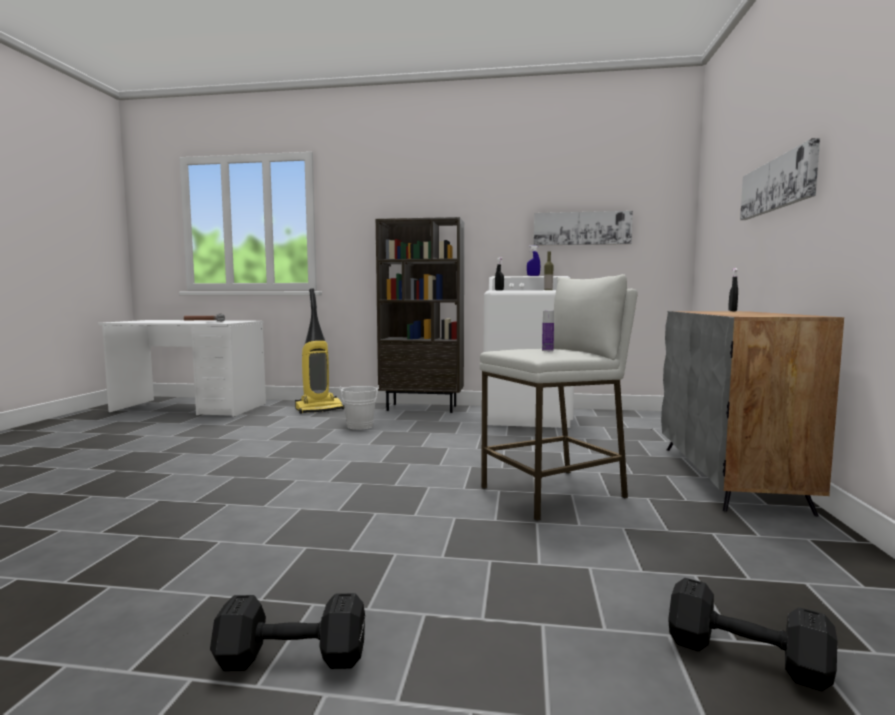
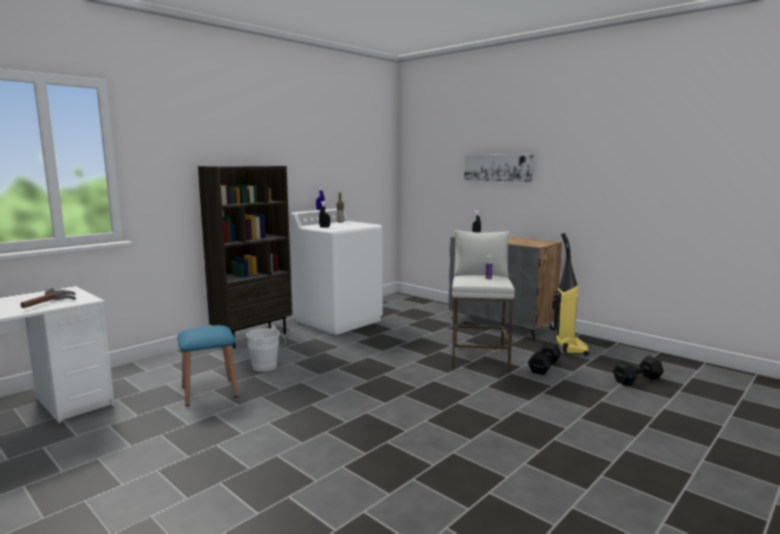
camera: 55 degrees left, 5 degrees up
black dumbbell [210,593,365,671] -> black dumbbell moved to [528,342,562,375]
vacuum cleaner [295,288,344,414] -> vacuum cleaner moved to [552,233,590,356]
picture [534,211,633,245] -> none
none -> blue stool [177,325,239,406]

